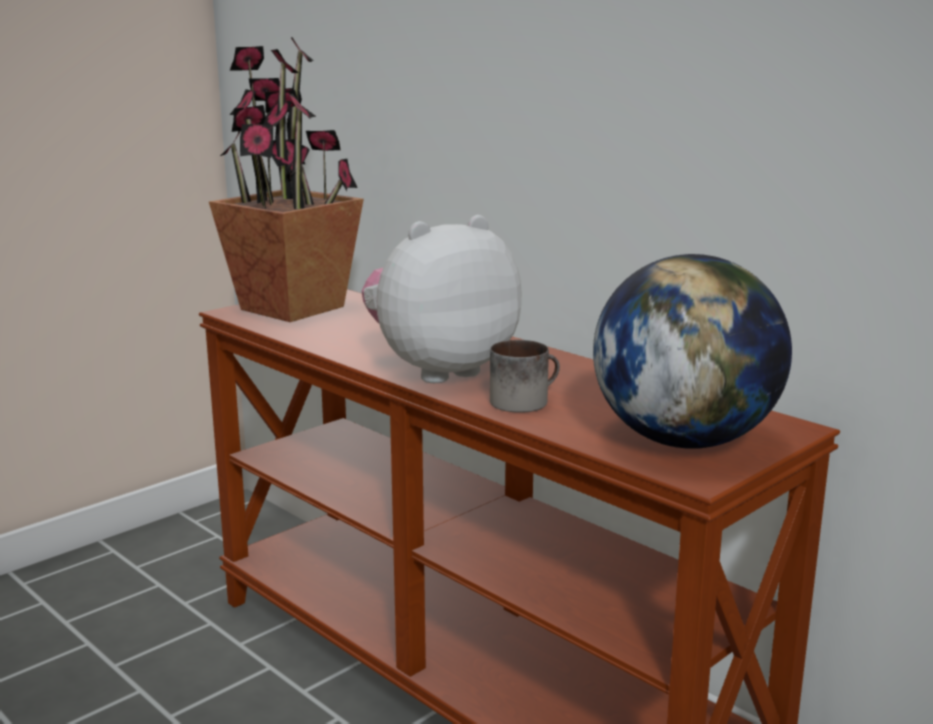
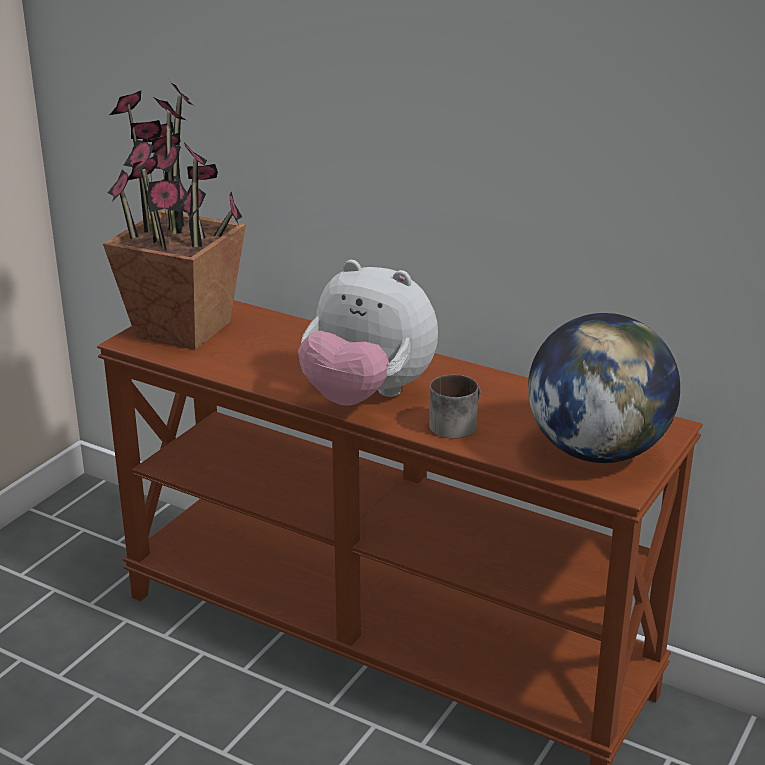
camera: 15 degrees left, 10 degrees up
plush toy [362,215,521,383] -> plush toy turned 105 degrees counterclockwise [298,260,438,406]

